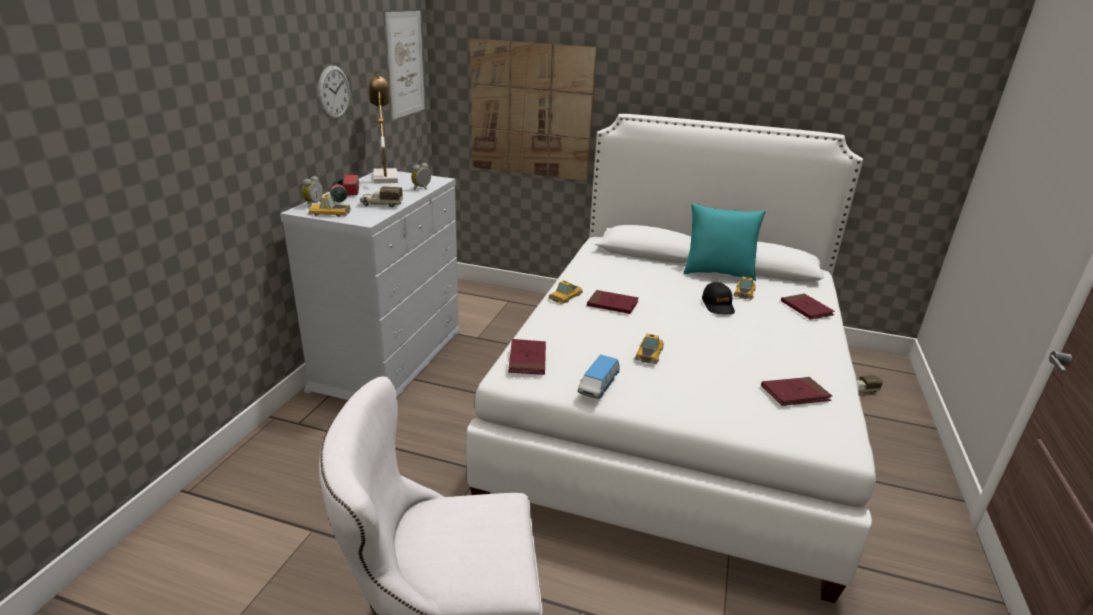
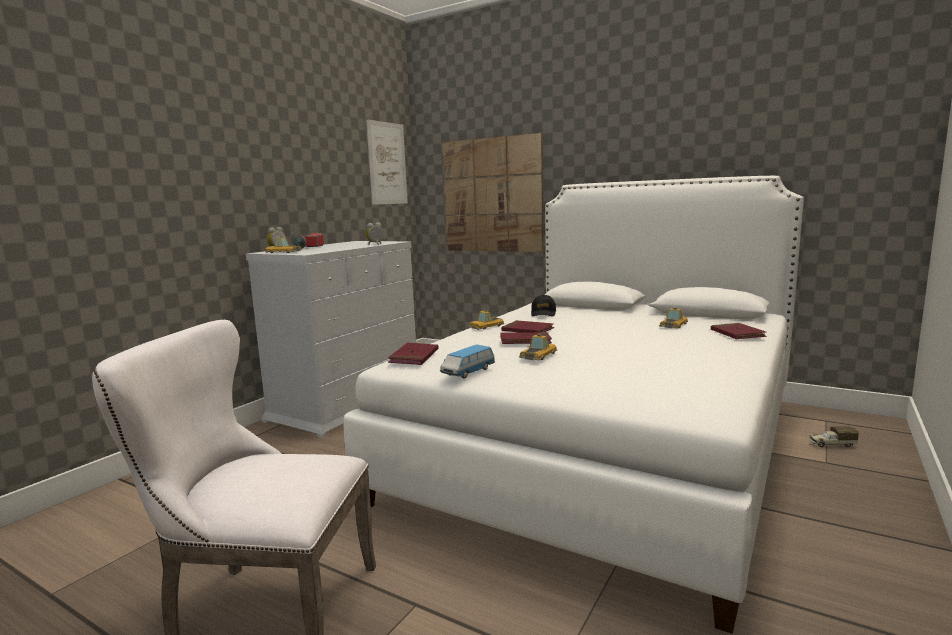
camera: 15 degrees right, 15 degrees down
wall clock [318,65,350,120] -> none
toy truck [360,187,403,207] -> none
table lamp [369,74,398,184] -> none
turquoise pillow [683,203,765,281] -> none
black cap [702,282,735,314] -> black cap moved to [531,295,556,316]
red book [761,377,832,406] -> red book moved to [500,332,552,344]

